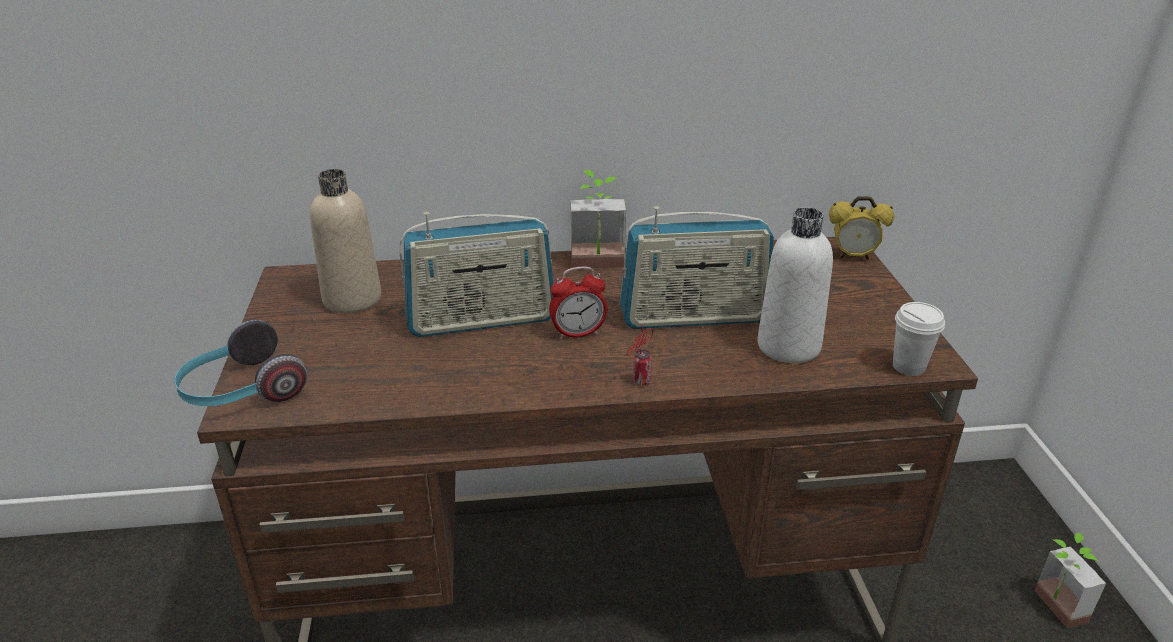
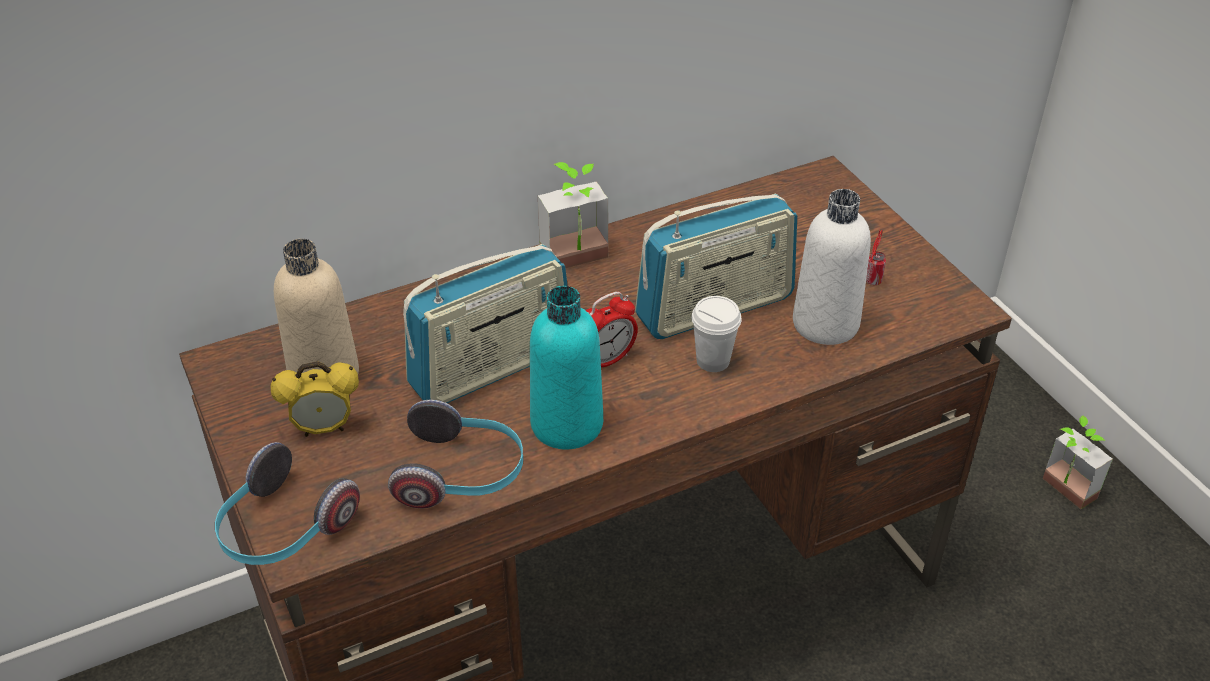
camera: 20 degrees left, 10 degrees up
can [626,325,653,385] -> can moved to [866,230,886,285]
alarm clock [829,196,894,260] -> alarm clock moved to [271,361,359,437]
white cup [893,302,945,376] -> white cup moved to [691,296,742,372]
none -> headphones [388,400,523,508]
none -> turquoise bottle [530,286,603,449]

